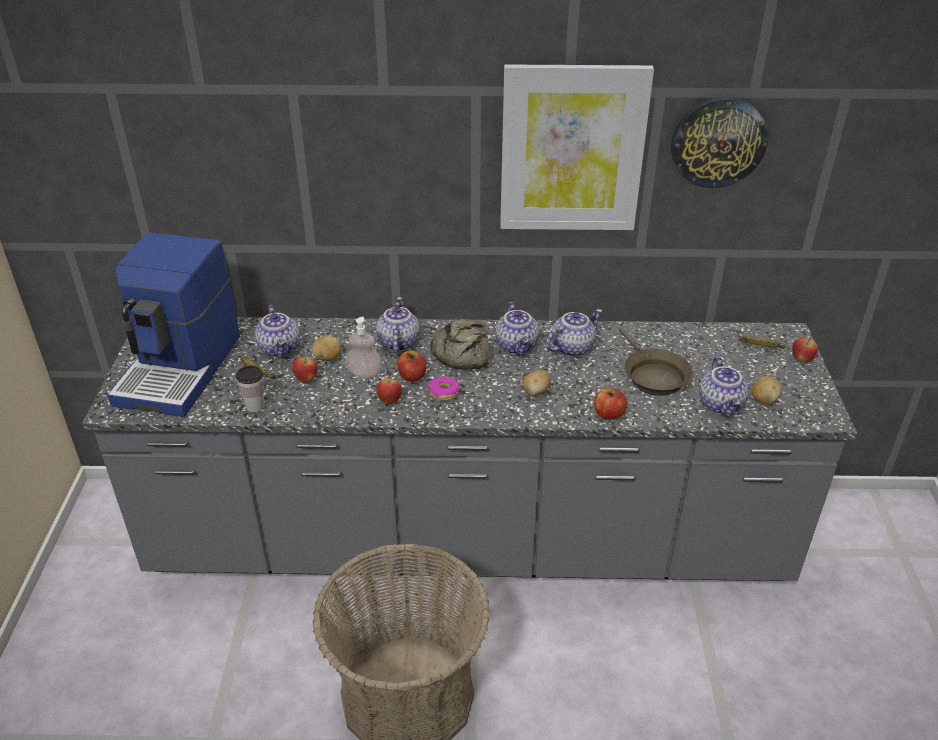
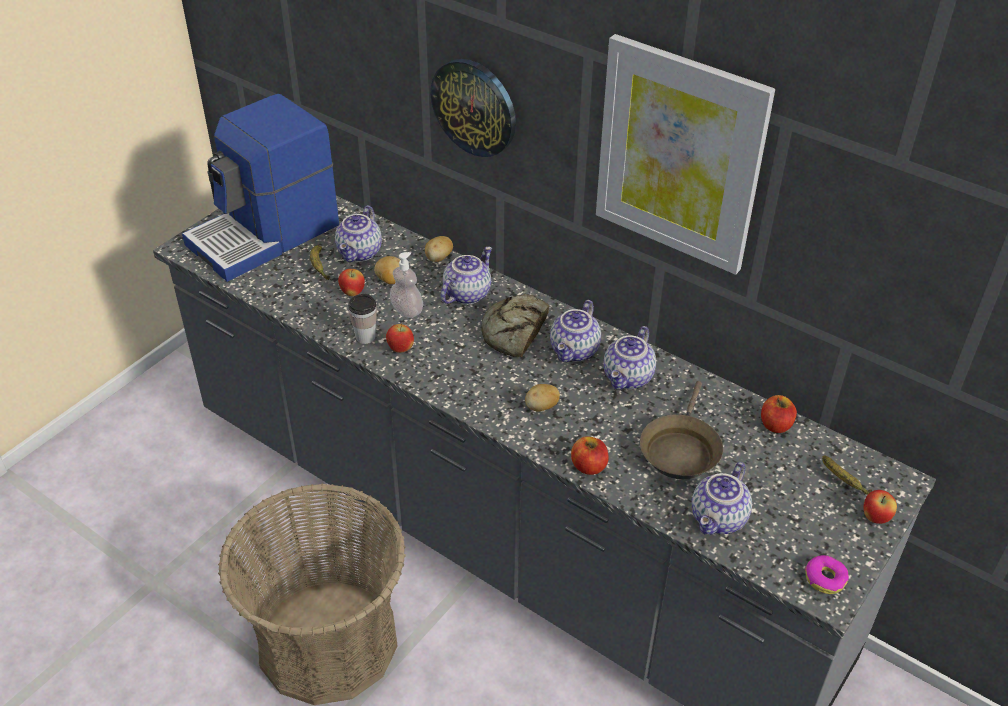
camera: 35 degrees right, 5 degrees up
cup [236,366,265,413] -> cup moved to [348,294,377,344]
apple [397,351,426,382] -> apple moved to [761,395,797,433]
donut [428,376,459,401] -> donut moved to [805,555,849,594]
teapot [546,309,602,357] -> teapot turned 120 degrees clockwise [603,326,656,390]
wall clock [671,97,768,188] -> wall clock moved to [431,59,516,157]
potato [751,376,782,404] -> potato moved to [425,236,453,262]

